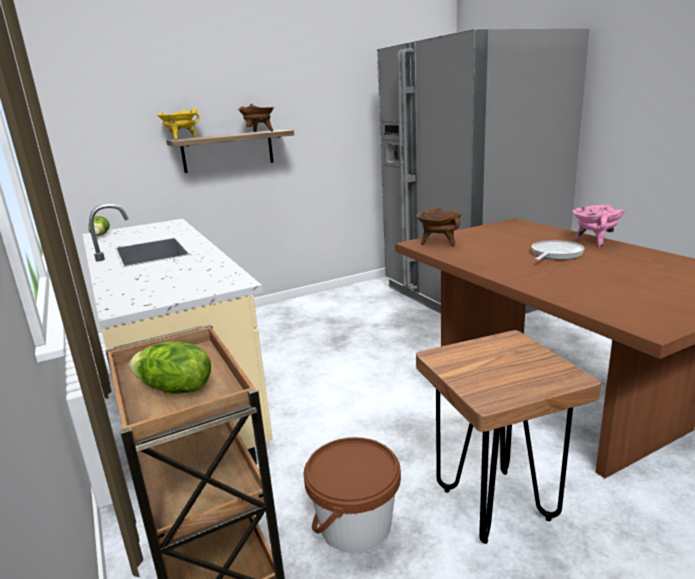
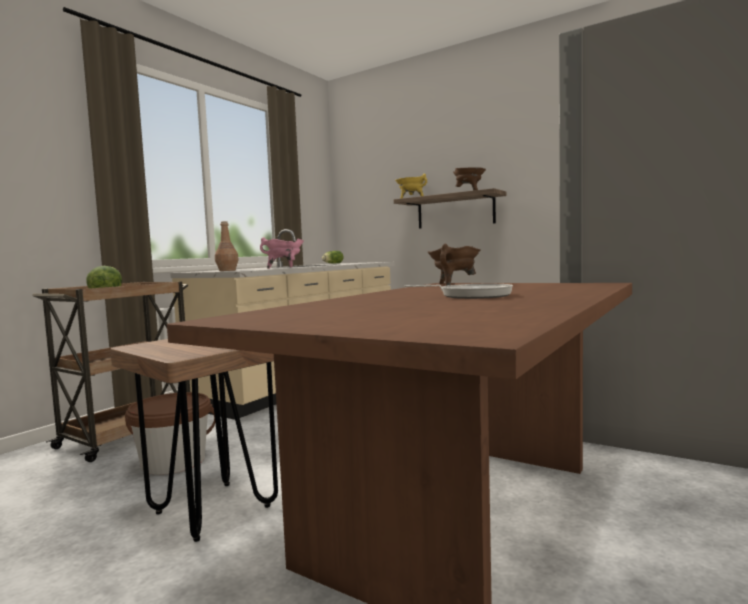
camera: 60 degrees right, 15 degrees down
pink cooking pot [573,205,625,248] -> pink cooking pot moved to [260,237,304,269]
none -> brown bottle [215,221,239,271]

